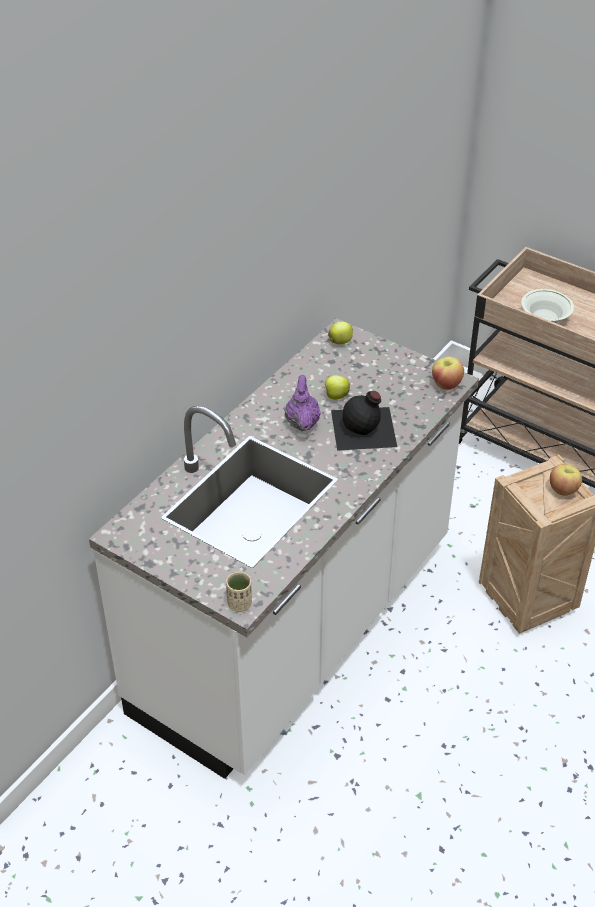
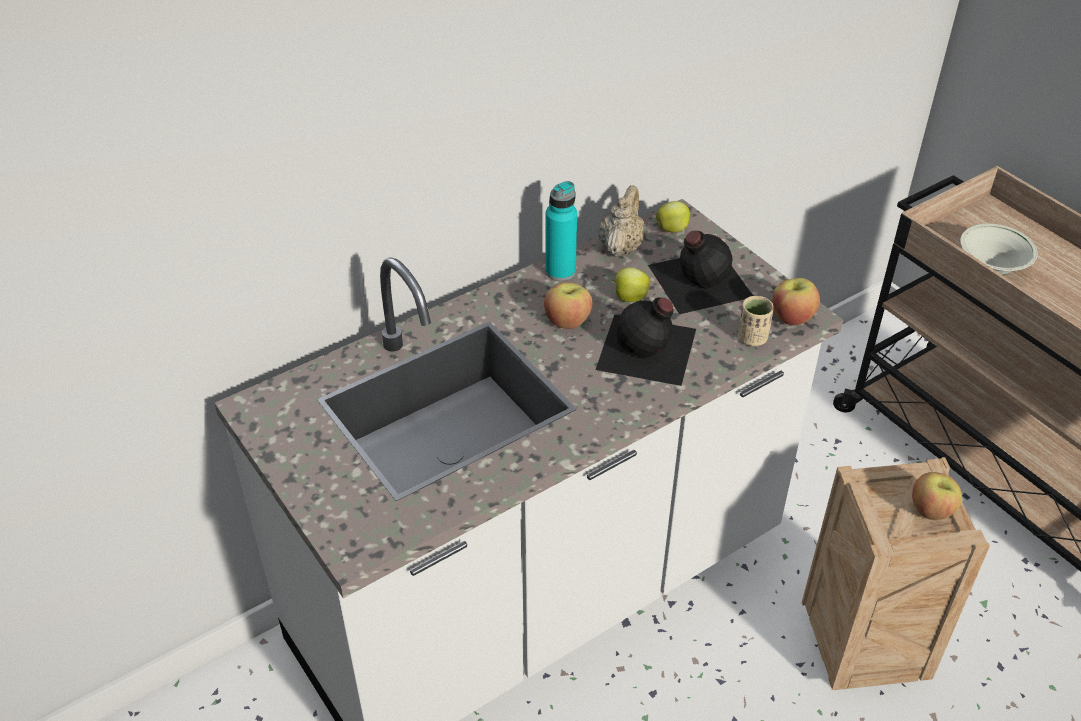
camera: 20 degrees right, 0 degrees up
beige cup [226,572,252,612] -> beige cup moved to [738,296,774,346]
purple teapot [285,375,321,431] -> apple [544,282,592,329]
none -> turquoise bottle [545,181,577,281]
none -> beige teapot [598,185,645,257]
none -> black bottle [648,231,753,314]

